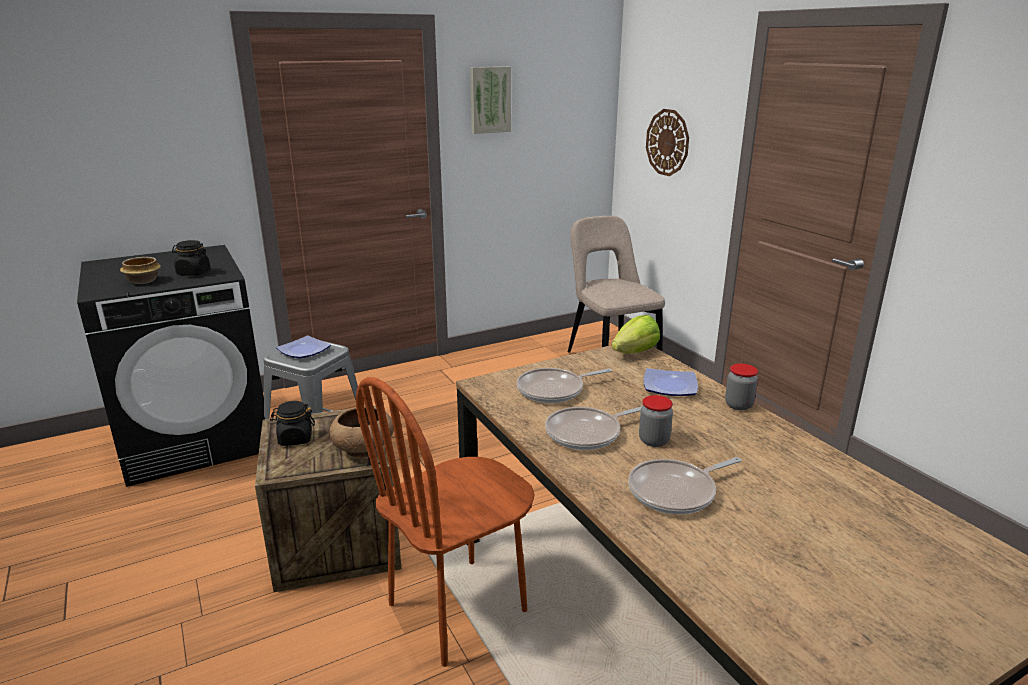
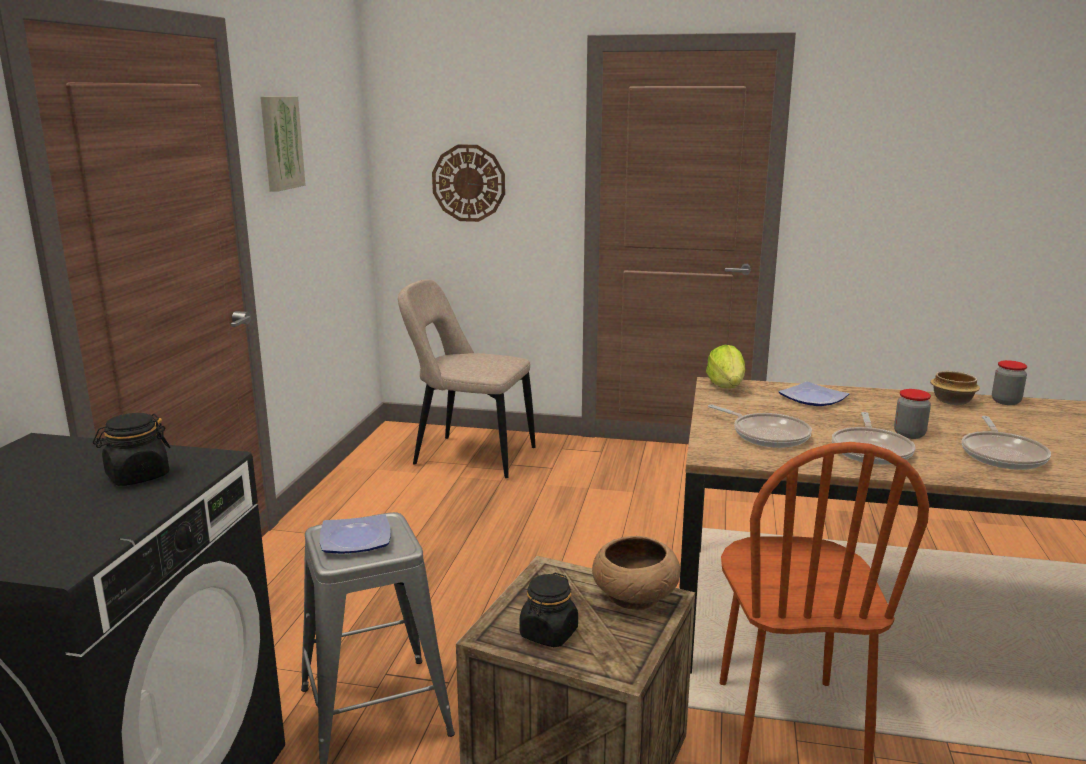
camera: 50 degrees left, 5 degrees down
bowl [120,257,161,284] -> bowl moved to [930,371,980,405]
frying pan [517,368,612,403] -> frying pan turned 60 degrees counterclockwise [708,404,812,448]
jar [725,364,758,410] -> jar moved to [992,360,1027,405]

